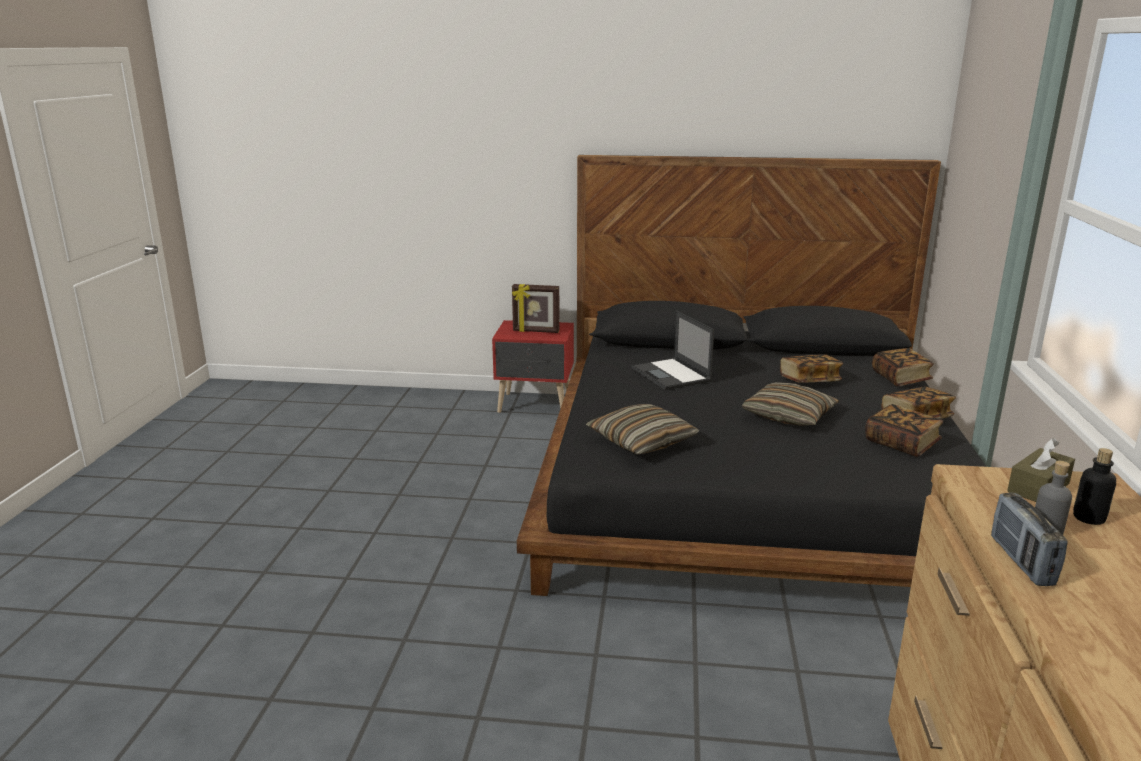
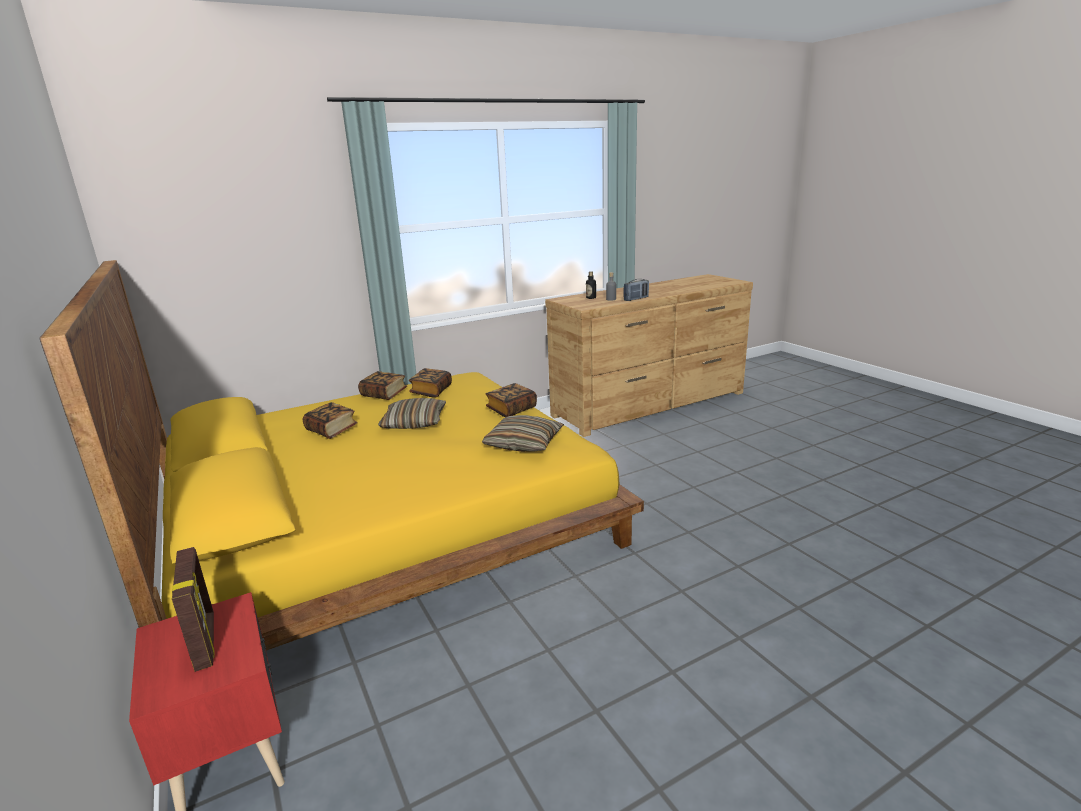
camera: 125 degrees left, 0 degrees up
black bed [517,155,987,596] -> yellow bed [40,260,644,651]
laptop [631,311,714,390] -> none
book [872,348,934,386] -> book moved to [486,383,537,417]
brown tissue box [1007,438,1075,502] -> none

